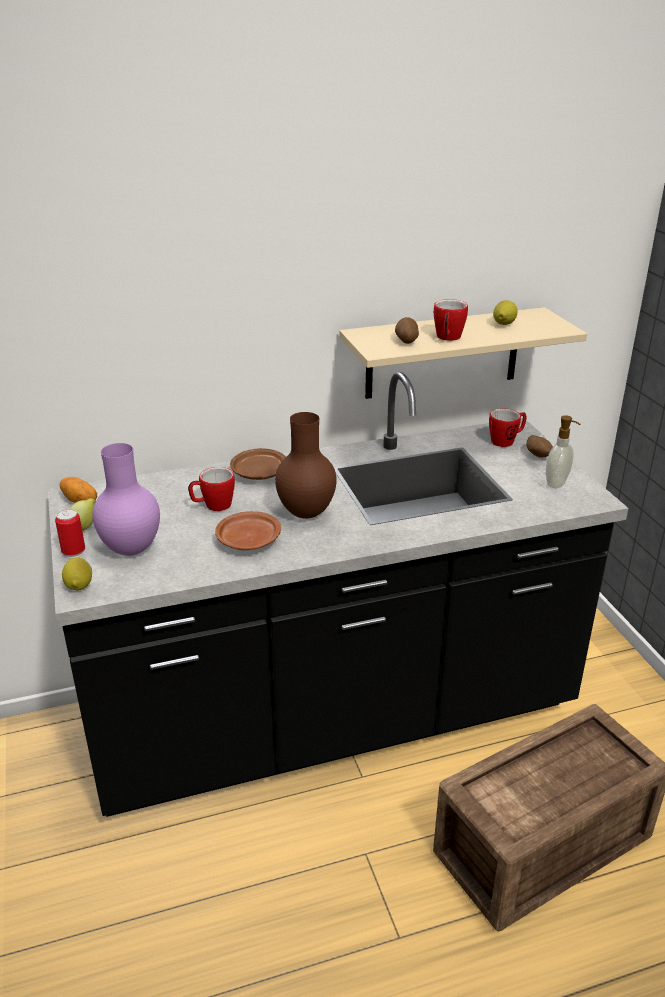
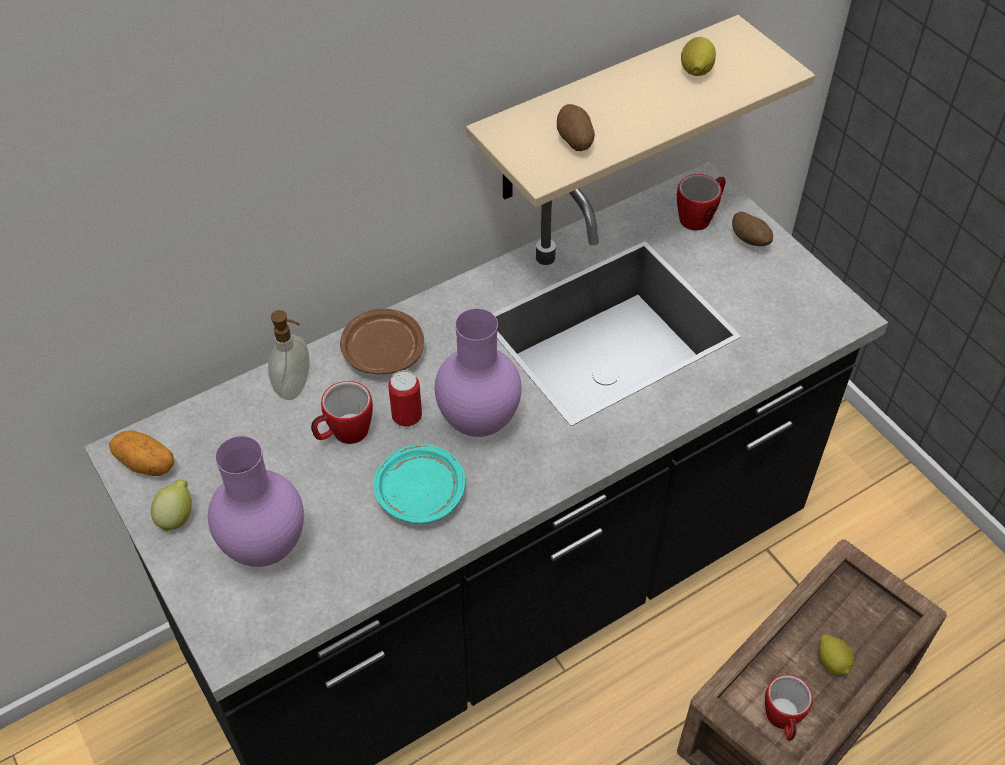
camera: 15 degrees left, 20 degrees up
can [55,509,85,559] -> can moved to [388,370,422,429]
lemon [62,557,92,590] -> lemon moved to [819,634,854,675]
brown plate [215,511,281,550] -> turquoise plate [374,444,465,524]
brown vase [275,412,337,519] -> purple vase [435,308,522,437]
mug [434,299,468,341] -> mug moved to [765,675,813,741]
soap dispenser [546,415,580,488] -> soap dispenser moved to [268,310,310,400]

